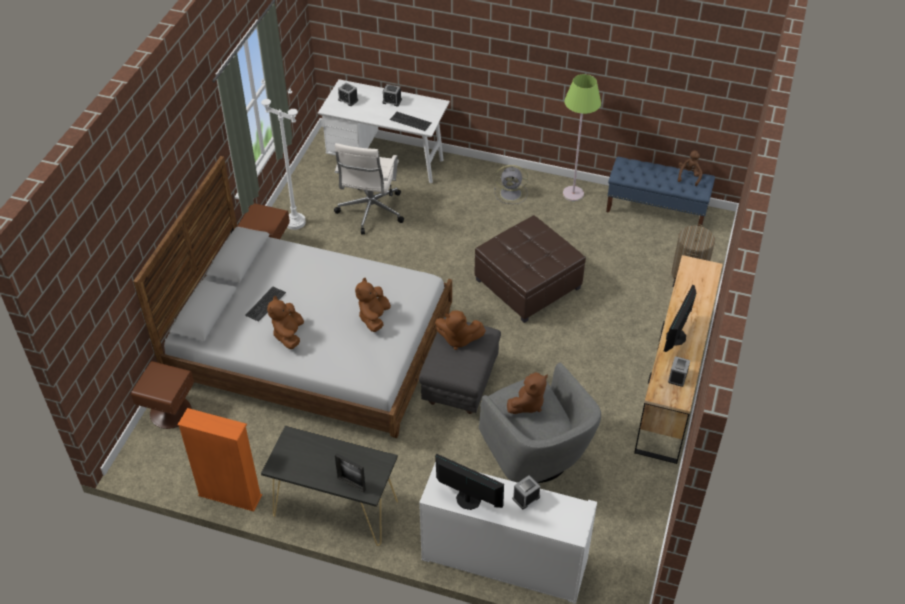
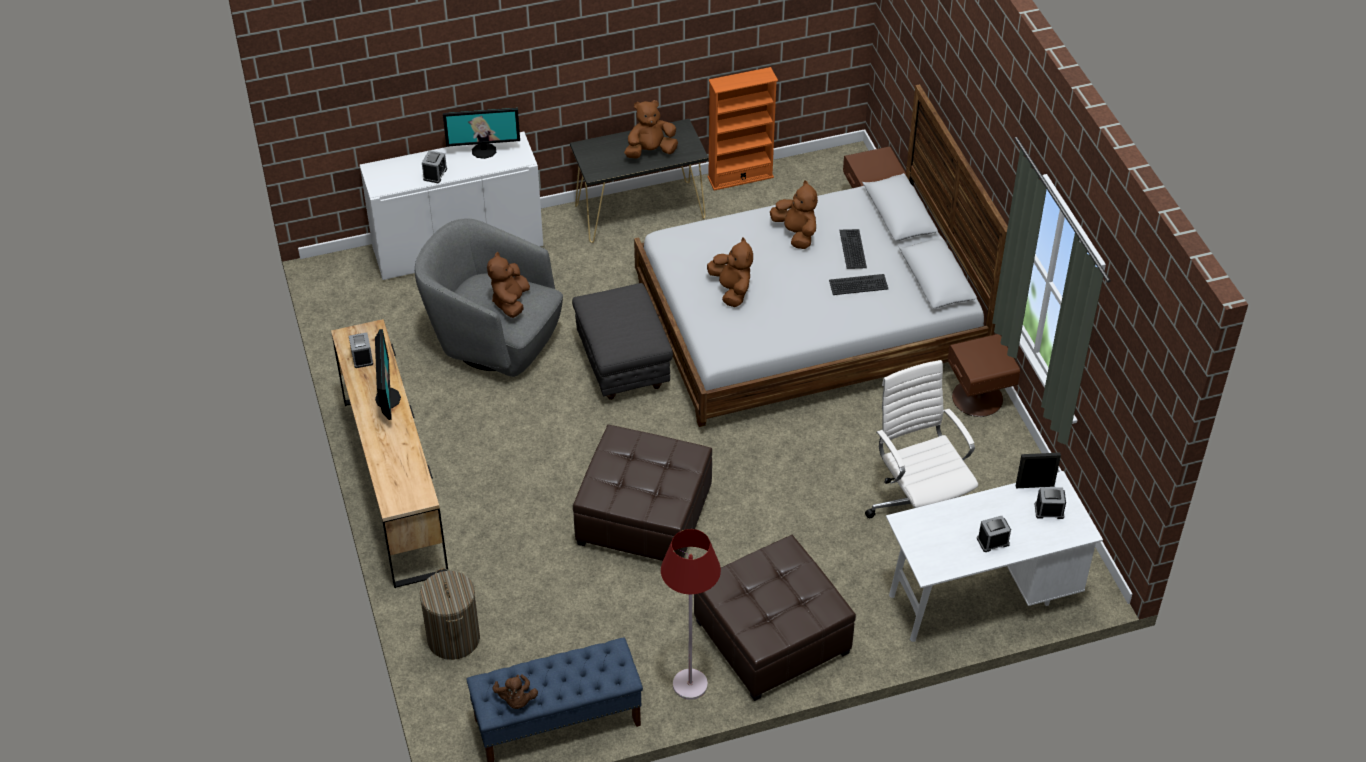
camera: 145 degrees right, 0 degrees up
white floor lamp [261,79,306,230] -> none
picture frame [335,453,366,492] -> picture frame moved to [1016,452,1061,488]
keyboard [390,112,432,131] -> keyboard moved to [829,274,888,295]
brown plush toy [435,310,486,350] -> brown plush toy moved to [624,100,678,159]
grey fan [494,165,528,204] -> brown ottoman [694,535,856,701]
green floor lamp [563,74,601,201] -> red floor lamp [661,529,721,700]

